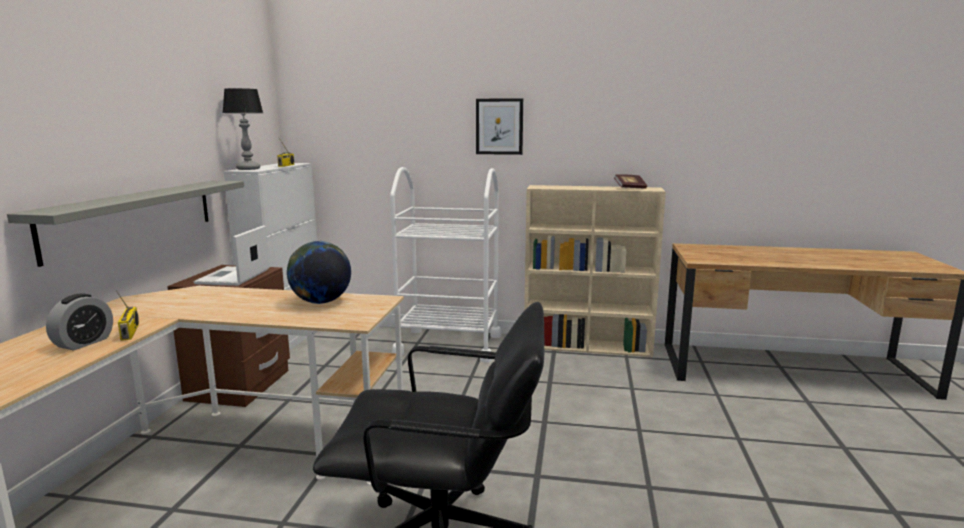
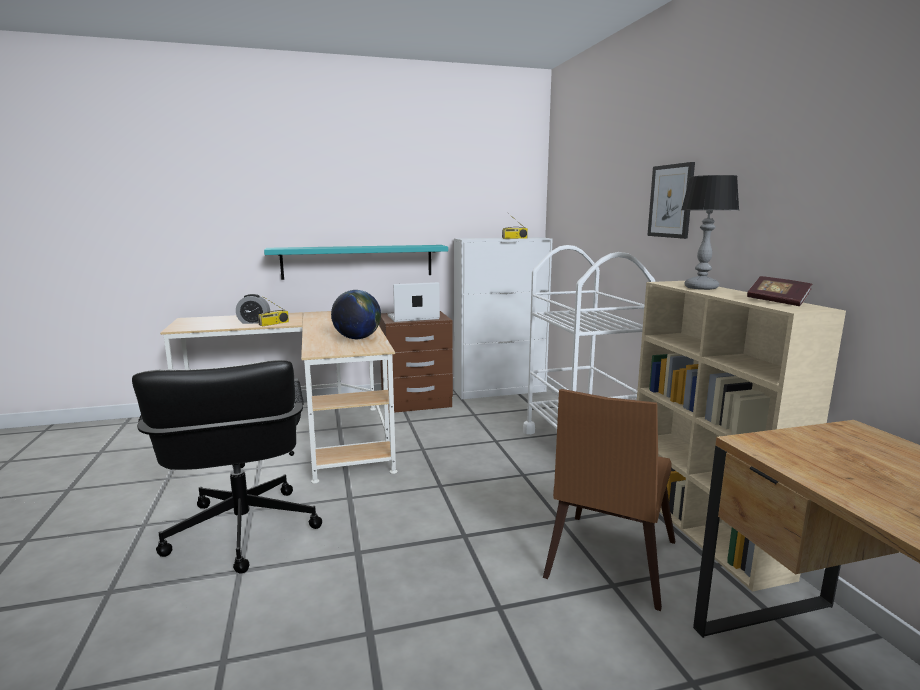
camera: 65 degrees right, 0 degrees up
grey shelf [7,181,244,267] -> turquoise shelf [264,245,448,280]
table lamp [223,88,263,170] -> table lamp moved to [681,175,739,290]
none -> brown chair [543,389,675,611]

